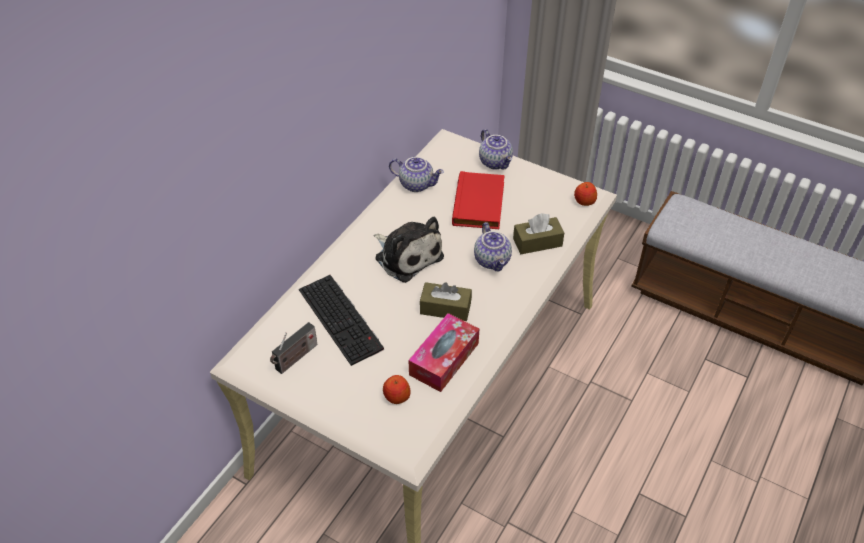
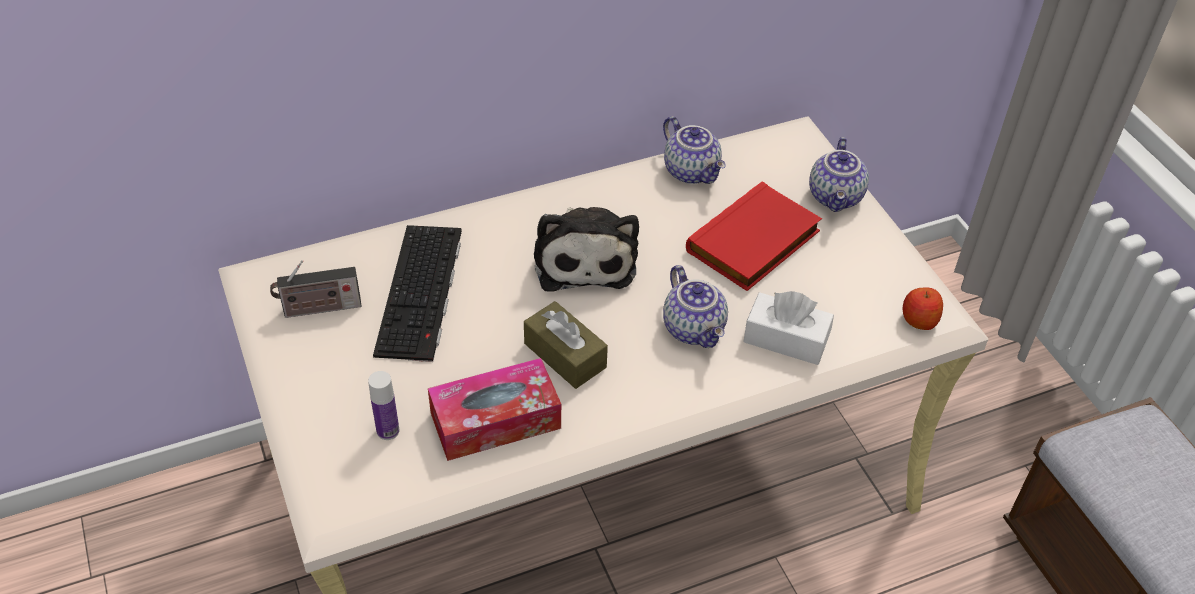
camera: 35 degrees right, 0 degrees up
apple [383,375,410,404] -> bottle [368,371,399,440]
teapot [474,222,512,271] -> teapot turned 45 degrees counterclockwise [663,265,728,348]
brown tissue box [513,213,564,254] -> white tissue box [743,291,834,365]

